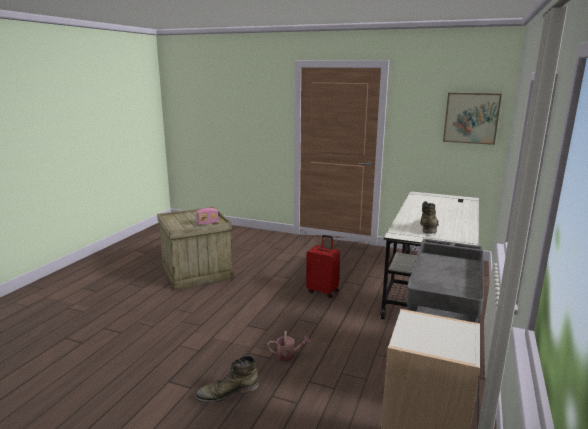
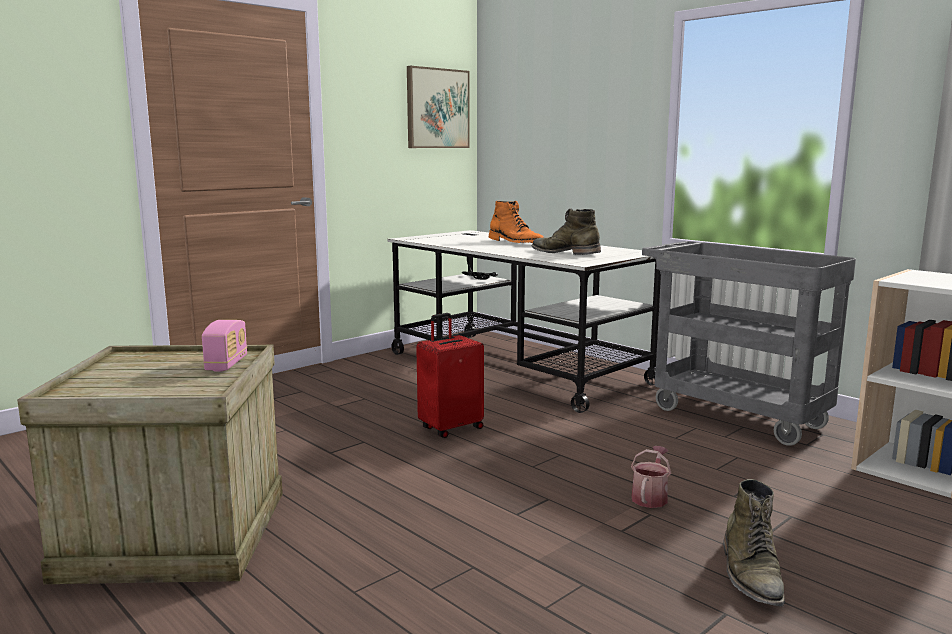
camera: 65 degrees left, 5 degrees down
none -> orange boot [489,201,544,243]

